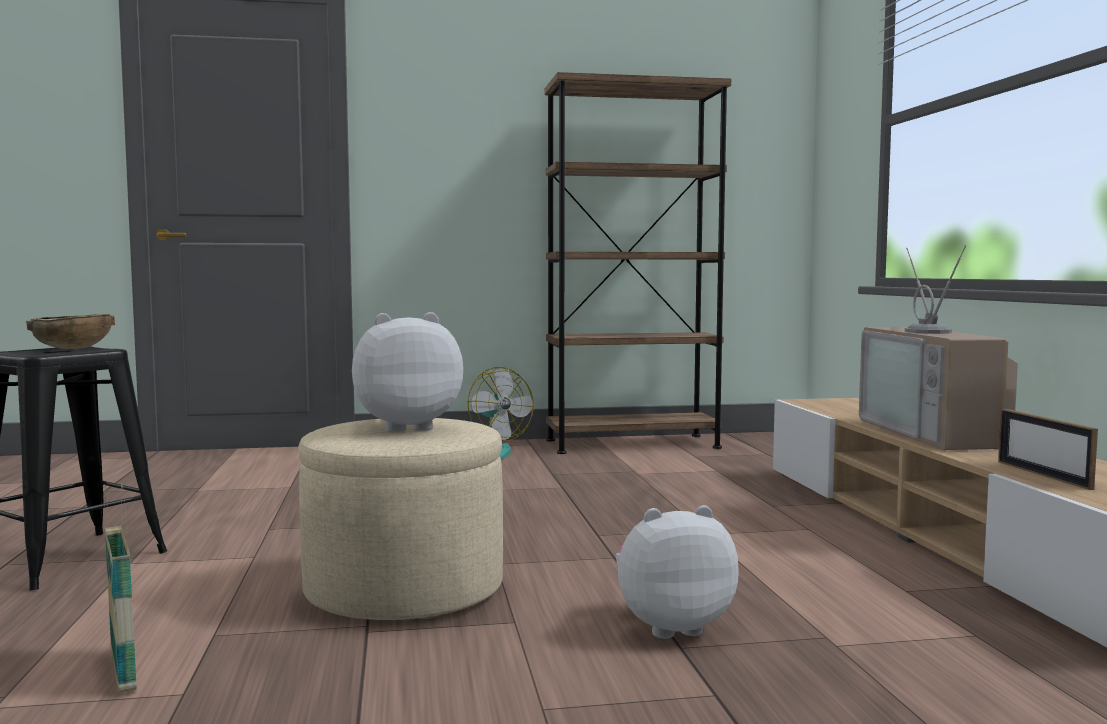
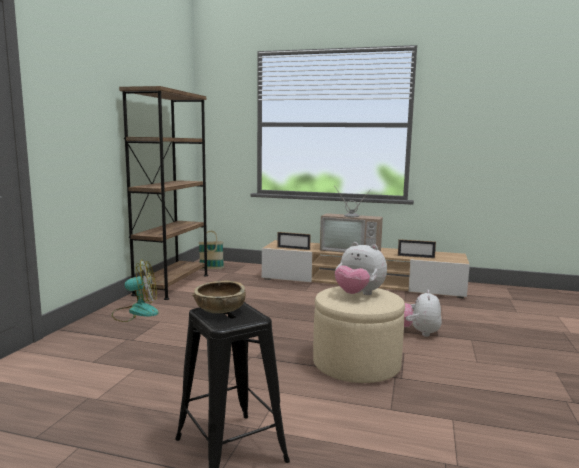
camera: 65 degrees left, 5 degrees up
basket [104,483,137,693] -> basket moved to [199,231,224,269]
plush toy [352,312,463,433] -> plush toy turned 60 degrees counterclockwise [335,242,387,295]
none -> picture frame [277,232,311,250]

